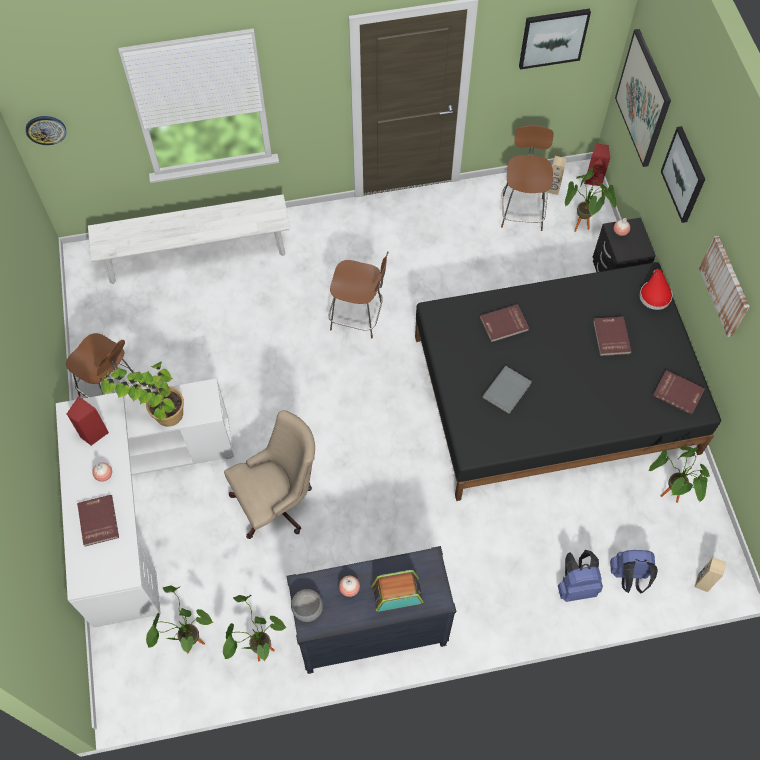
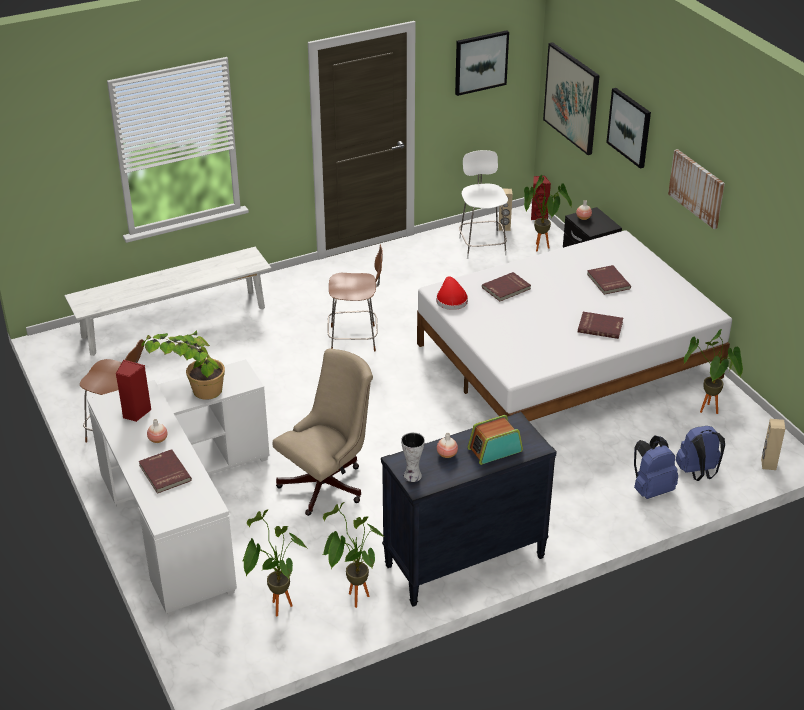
camera: 15 degrees left, 25 degrees down
wall clock [26,116,66,145] -> none
grey bowl [291,589,323,622] -> vase [401,432,425,482]
black bed [415,262,721,501] -> white bed [417,230,732,421]
grey book [482,366,532,414] -> none
brown chair [501,126,554,231] -> white chair [459,150,508,259]
red hat [639,269,673,310] -> red hat moved to [436,276,468,310]
red book [653,370,705,415] -> red book moved to [578,312,623,339]

